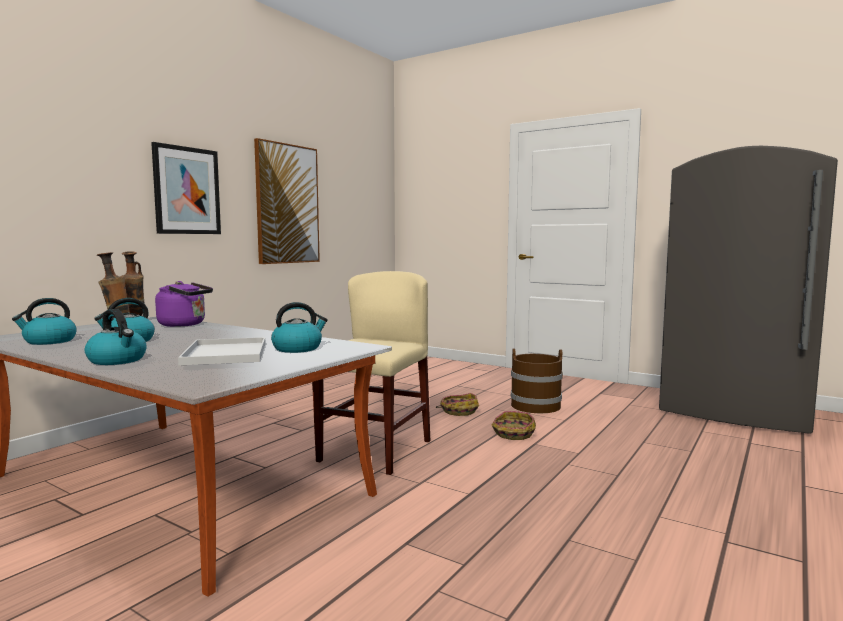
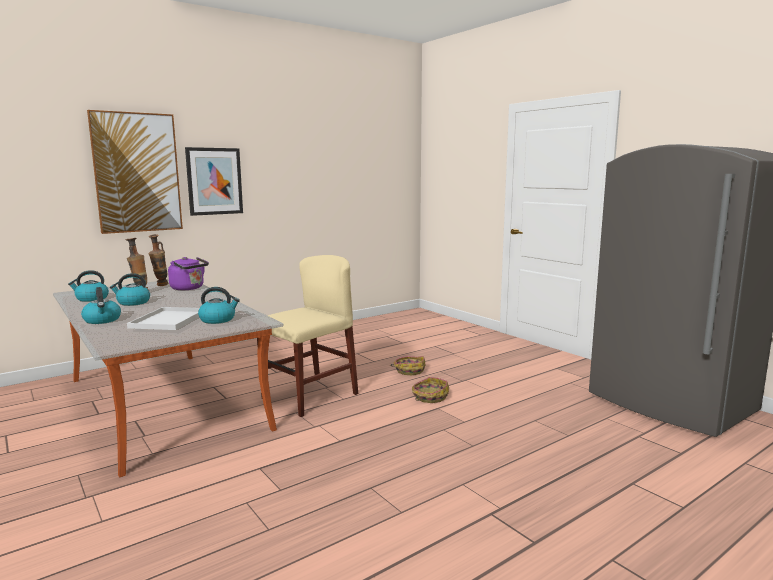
camera: 20 degrees right, 5 degrees up
picture [254,138,320,264] -> picture moved to [87,110,183,234]
brown bucket [511,349,563,413] -> none

